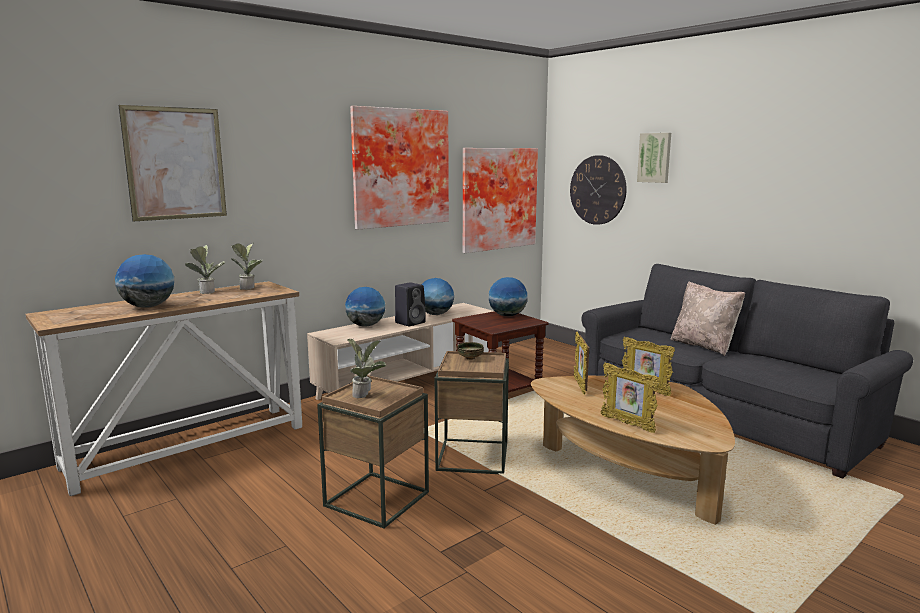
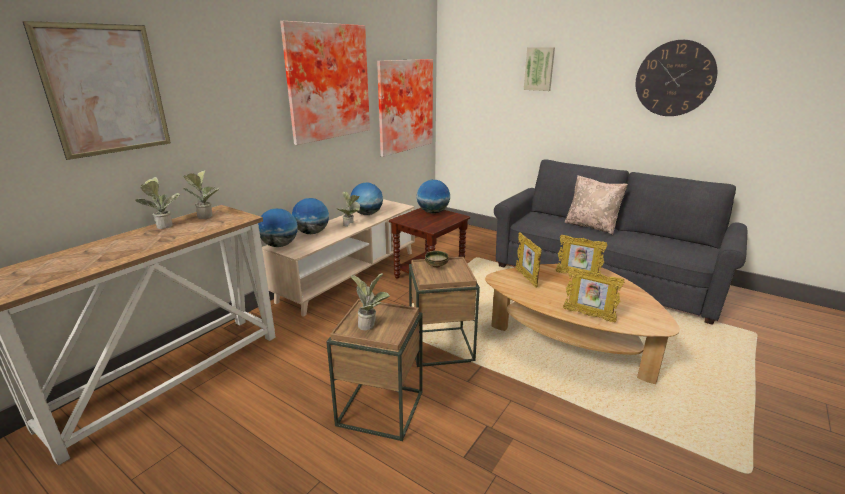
camera: 15 degrees left, 10 degrees up
globe [115,254,174,308] -> globe moved to [258,208,298,247]
black speaker [395,282,426,326] -> potted plant [337,191,360,227]
wall clock [570,155,627,225] -> wall clock moved to [636,40,717,116]

